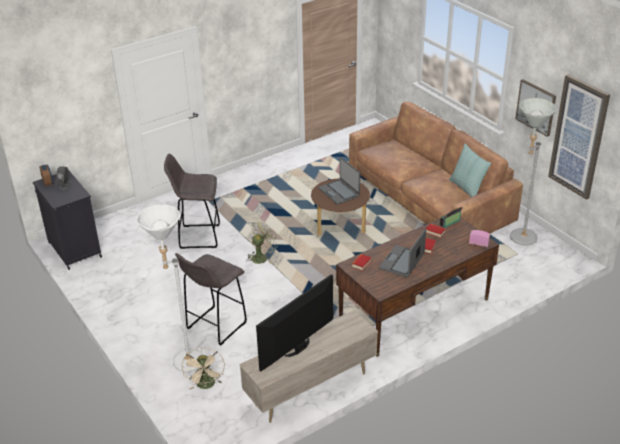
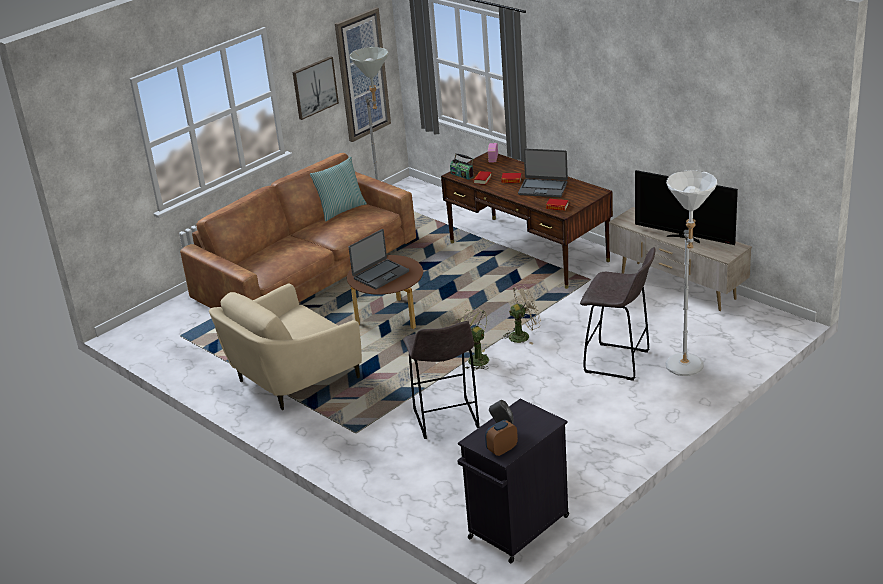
camera: 100 degrees left, 5 degrees down
beige fan [182,348,225,390] -> beige fan moved to [504,285,541,345]
none -> beige armchair [209,284,362,410]

